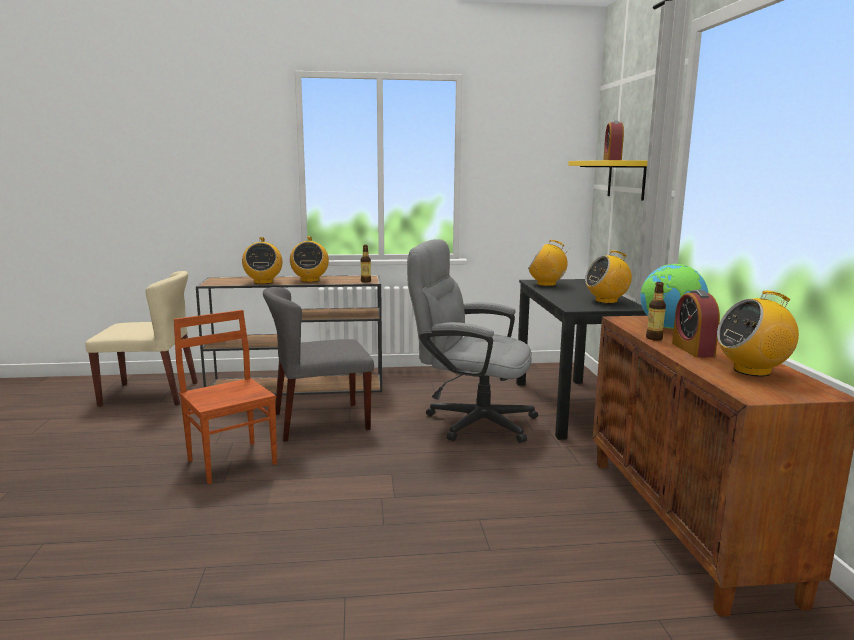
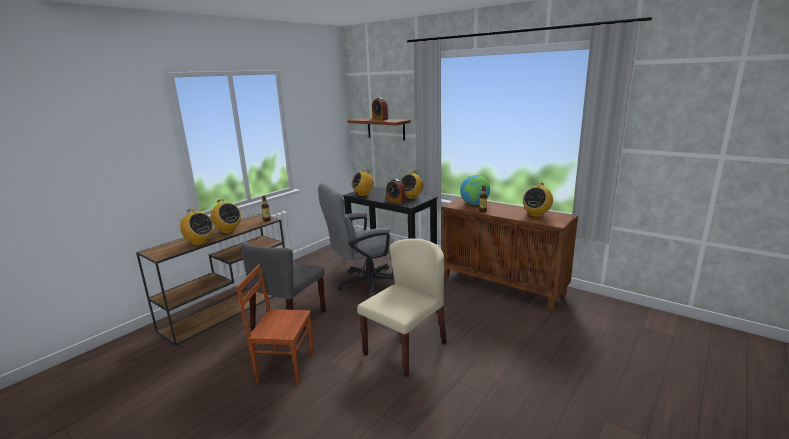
camera: 45 degrees left, 5 degrees up
beige chair [85,271,198,407] -> beige chair moved to [357,238,447,377]
yellow shelf [568,160,648,201] -> brown shelf [347,118,411,141]
alarm clock [672,290,720,357] -> alarm clock moved to [386,179,405,204]

